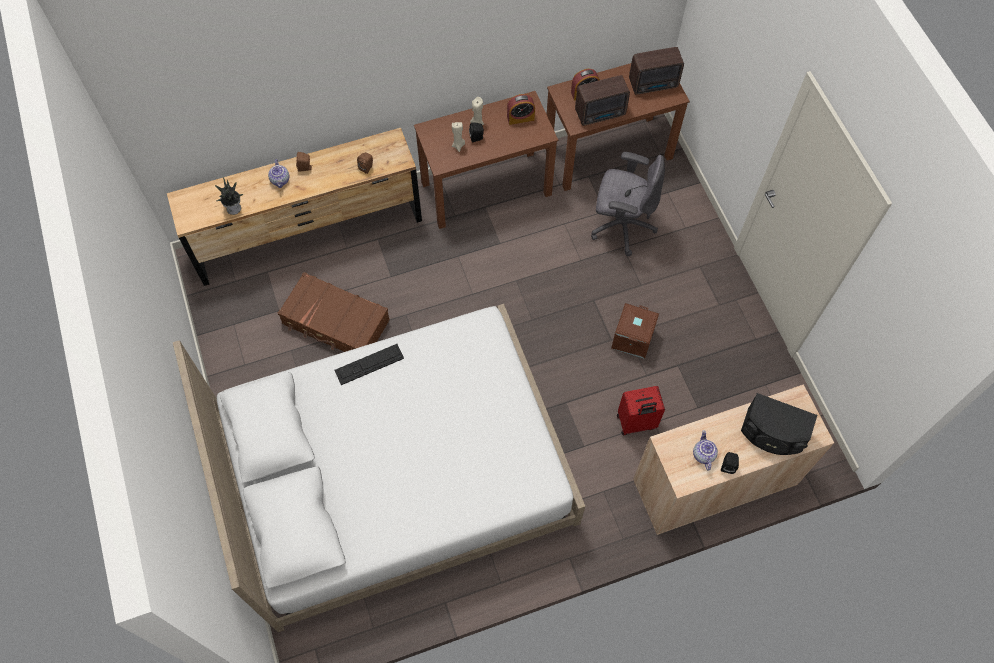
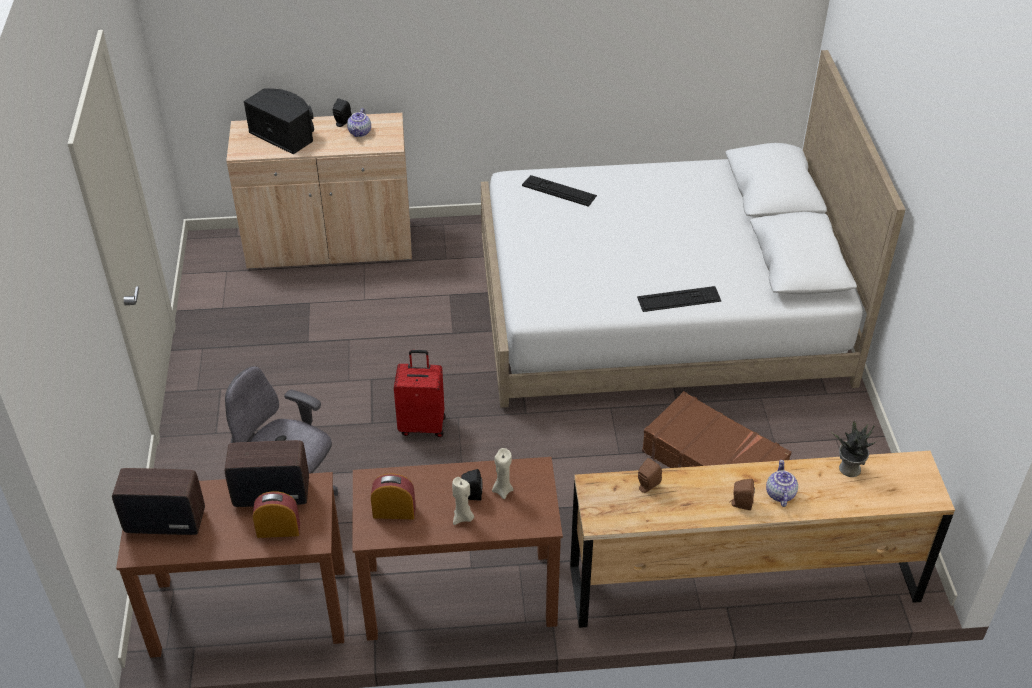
camera: 165 degrees left, 20 degrees down
brown storage box [611,303,659,359] -> none
red suitcase [617,386,665,435] -> red suitcase moved to [394,350,445,437]
none -> keyboard [522,175,597,207]

